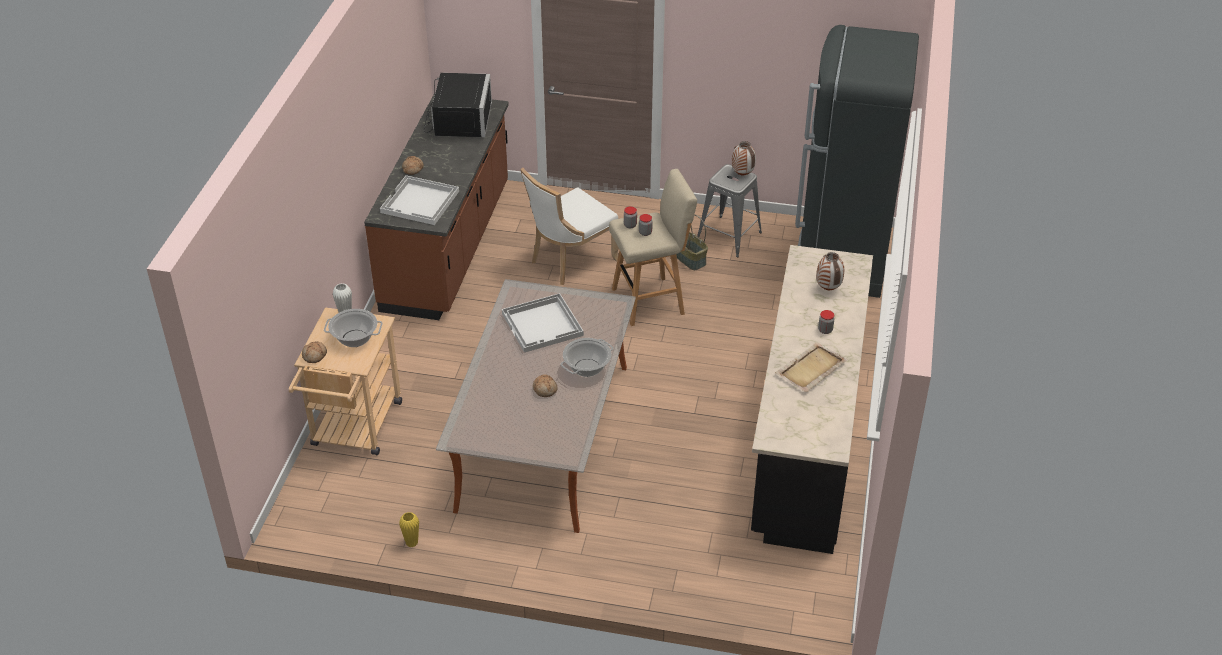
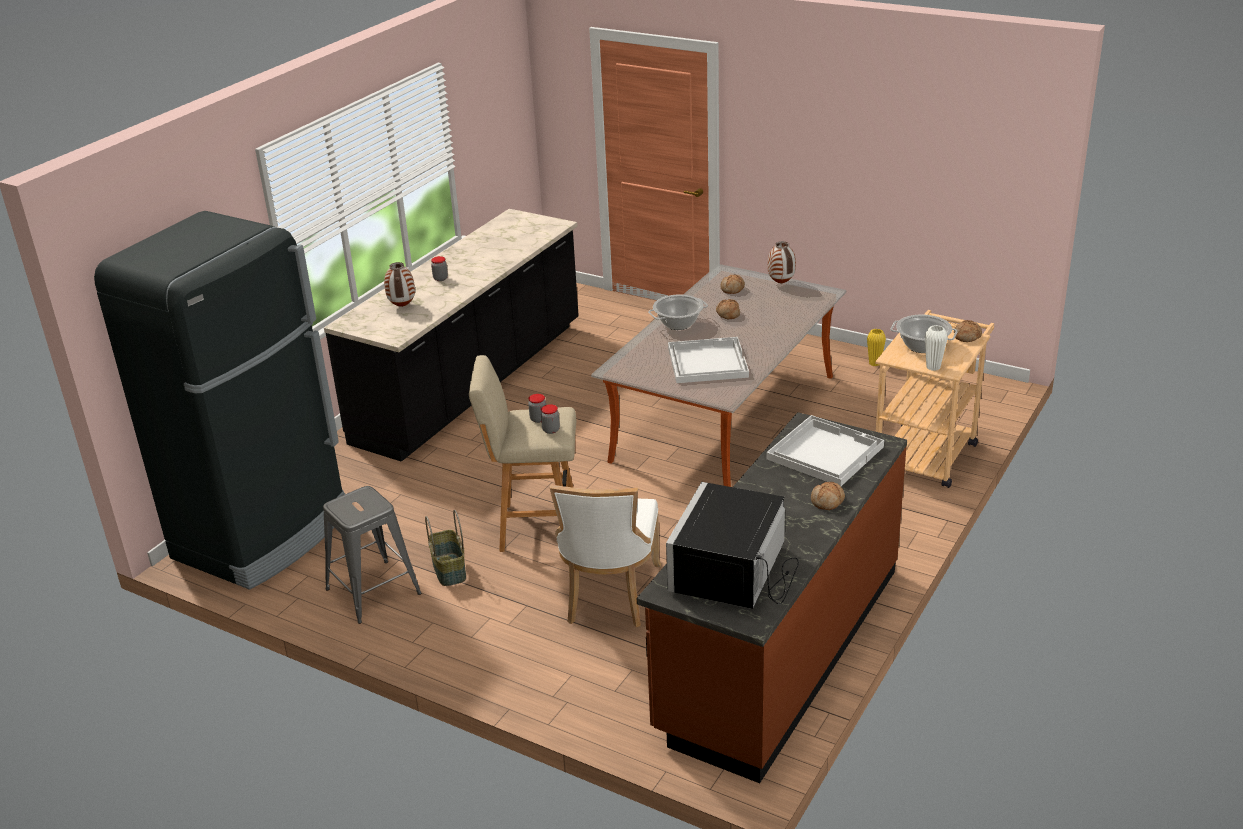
camera: 160 degrees left, 10 degrees down
white chair [520,168,619,285] -> white chair turned 120 degrees clockwise [550,485,661,627]
vase [732,141,756,176] -> vase moved to [768,241,796,284]
beige tray [775,342,847,392] -> none
none -> bread [721,274,745,294]

